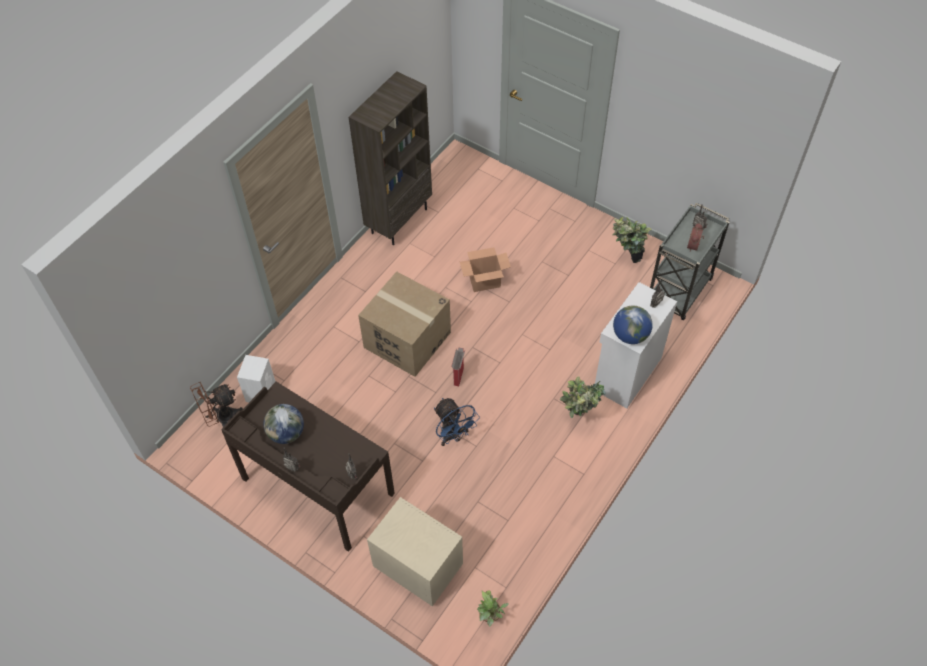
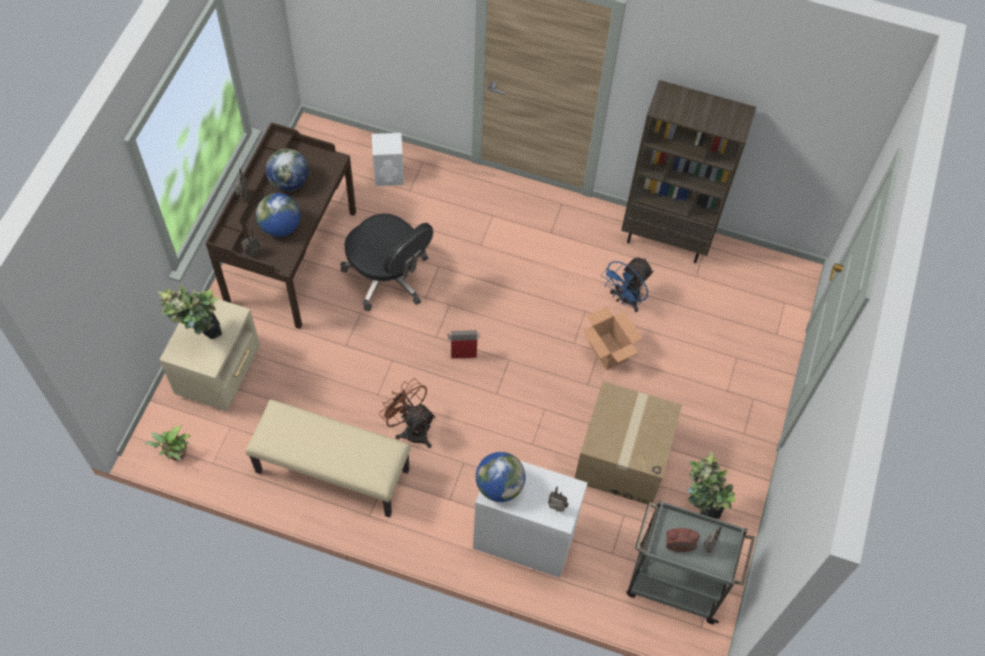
camera: 70 degrees right, 5 degrees up
brown fan [190,382,243,427] -> brown fan moved to [379,378,436,448]
cardboard box [358,271,451,377] -> cardboard box moved to [575,381,682,505]
blue fan [434,398,480,446] -> blue fan moved to [601,257,654,312]
potted plant [560,376,606,418] -> potted plant moved to [158,286,222,339]
none -> beige bench [246,399,410,518]
none -> globe [256,193,300,237]
none -> black office chair [340,213,433,311]

